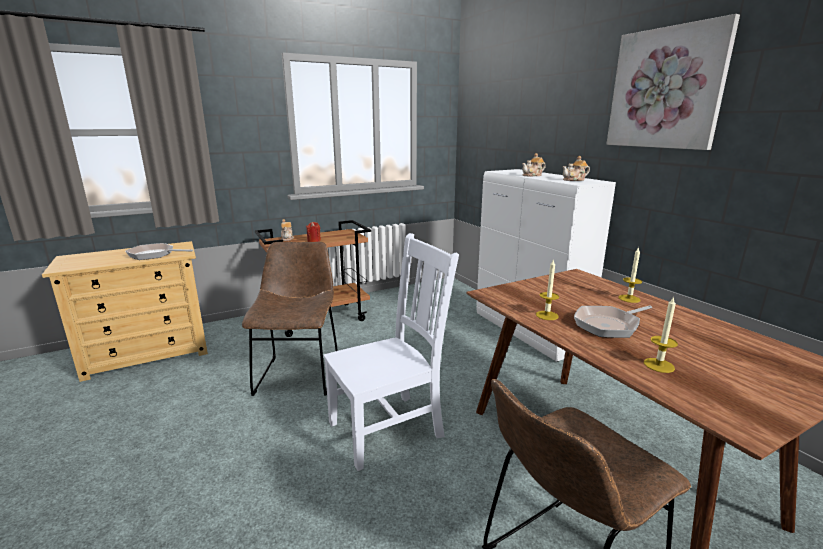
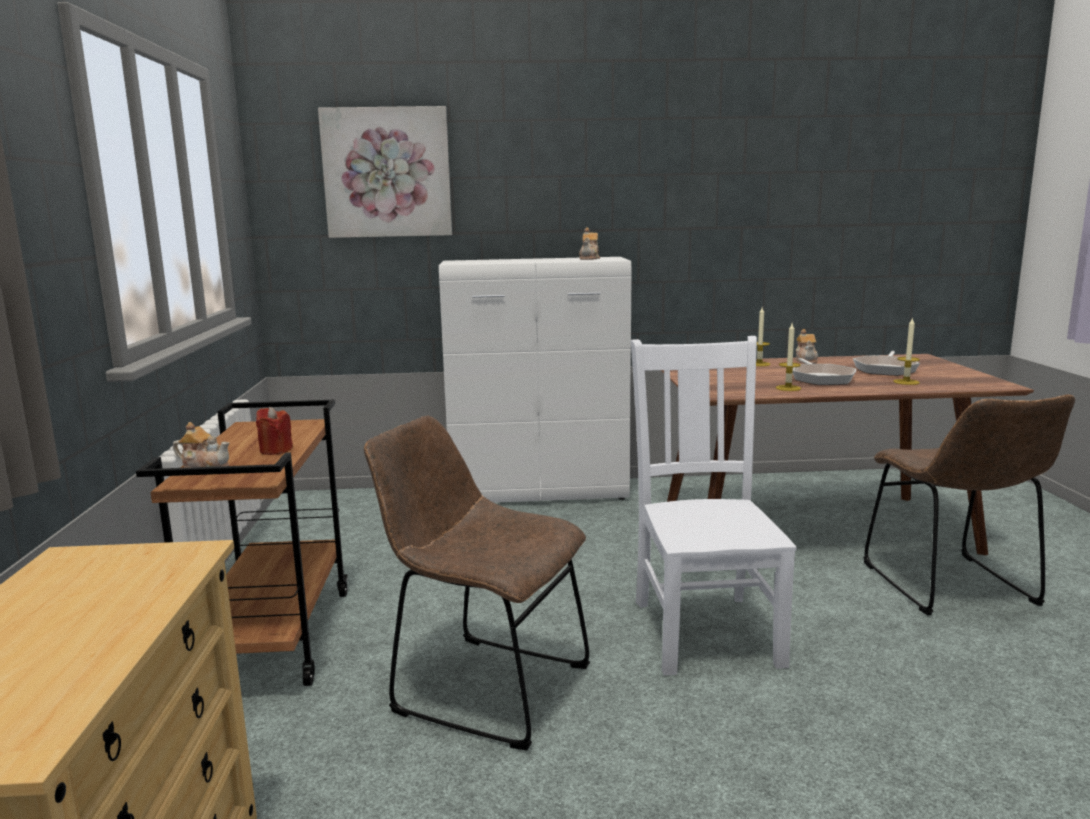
camera: 65 degrees left, 5 degrees down
frying pan [125,243,193,260] -> frying pan moved to [853,351,920,376]
teapot [522,153,546,176] -> teapot moved to [796,329,818,364]
picture [606,14,740,150] -> picture moved to [318,106,452,238]

